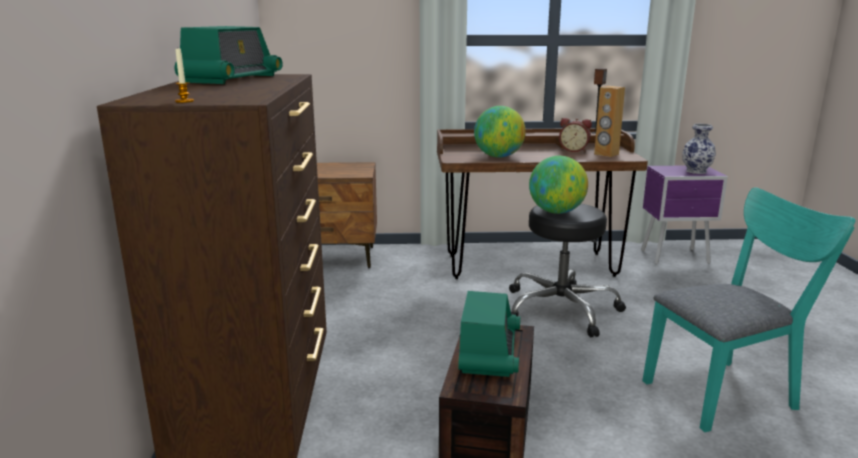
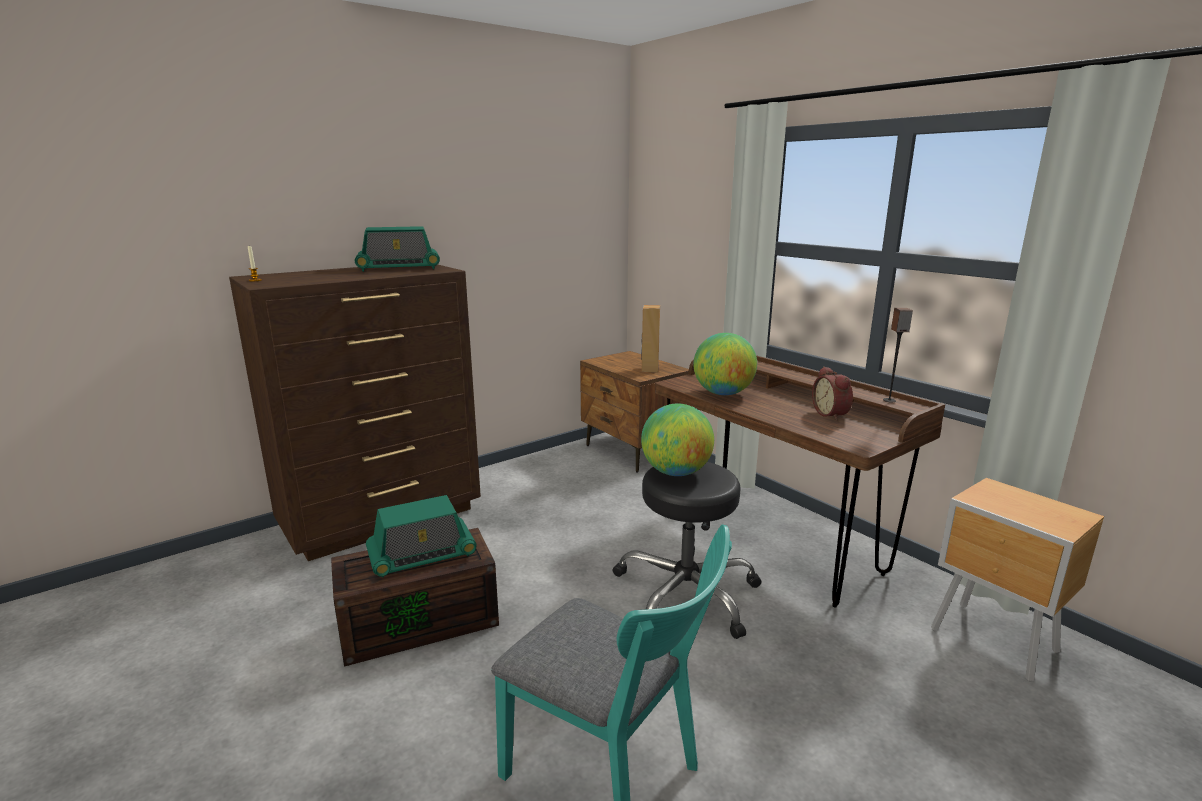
camera: 55 degrees right, 0 degrees up
brown speaker [594,86,625,157] -> brown speaker moved to [641,305,660,372]
purple nightstand [641,166,728,265] -> brown nightstand [931,478,1104,682]
vase [682,124,716,174] -> none

